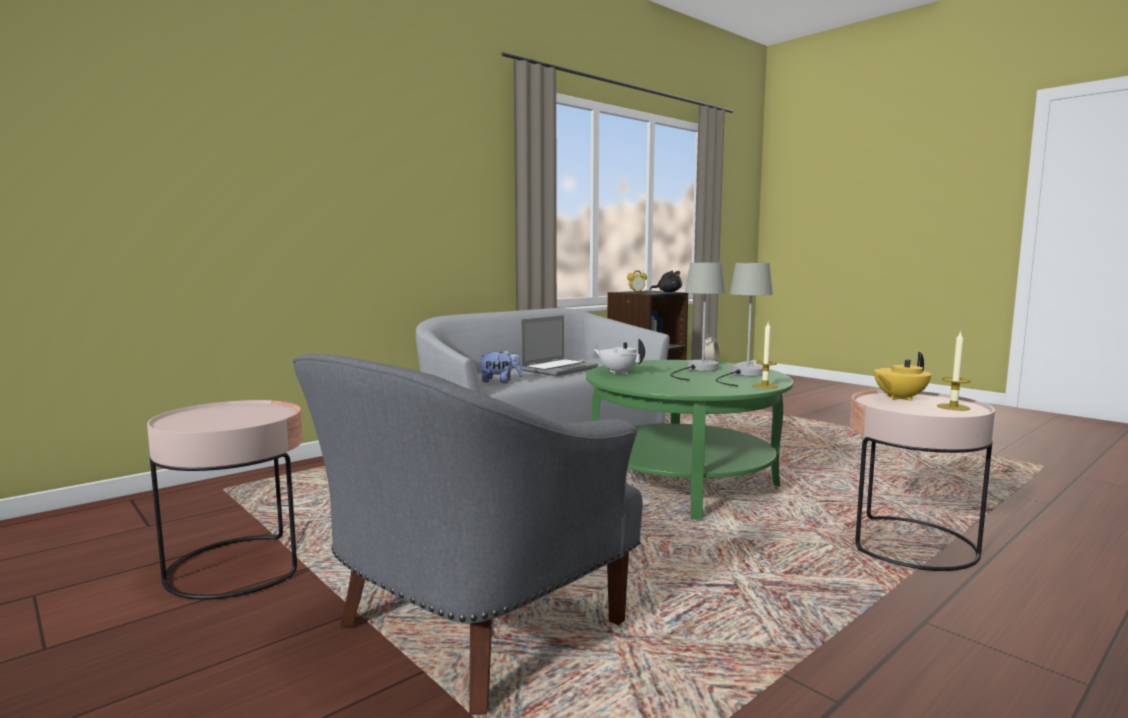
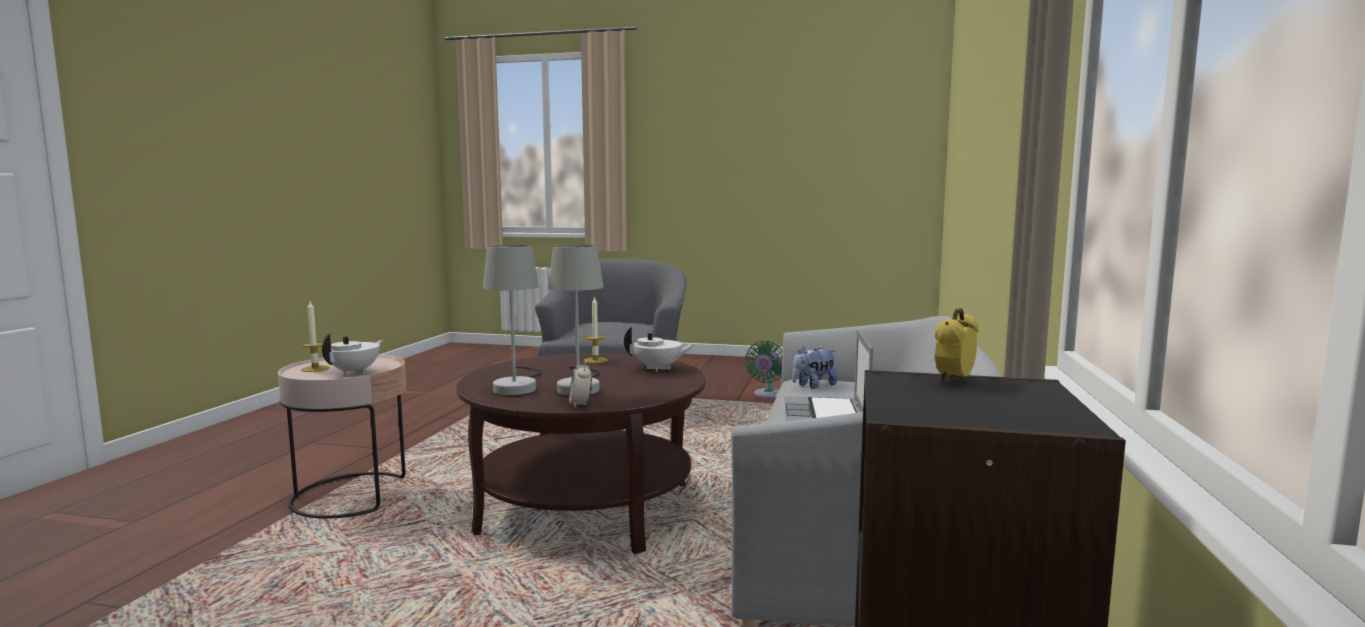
camera: 145 degrees right, 0 degrees up
pink side table [147,400,303,600] -> green fan [745,341,783,399]
green coffee table [586,360,793,520] -> brown coffee table [456,353,706,554]
black plush toy [650,271,682,292] -> none
candle [753,322,778,388] -> candle moved to [583,296,608,363]
yellow teapot [874,352,931,401] -> white teapot [322,333,383,375]

